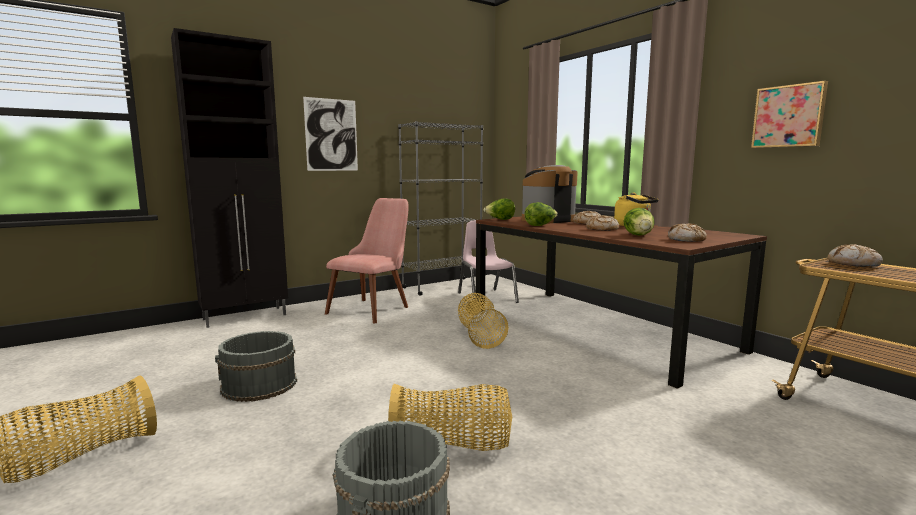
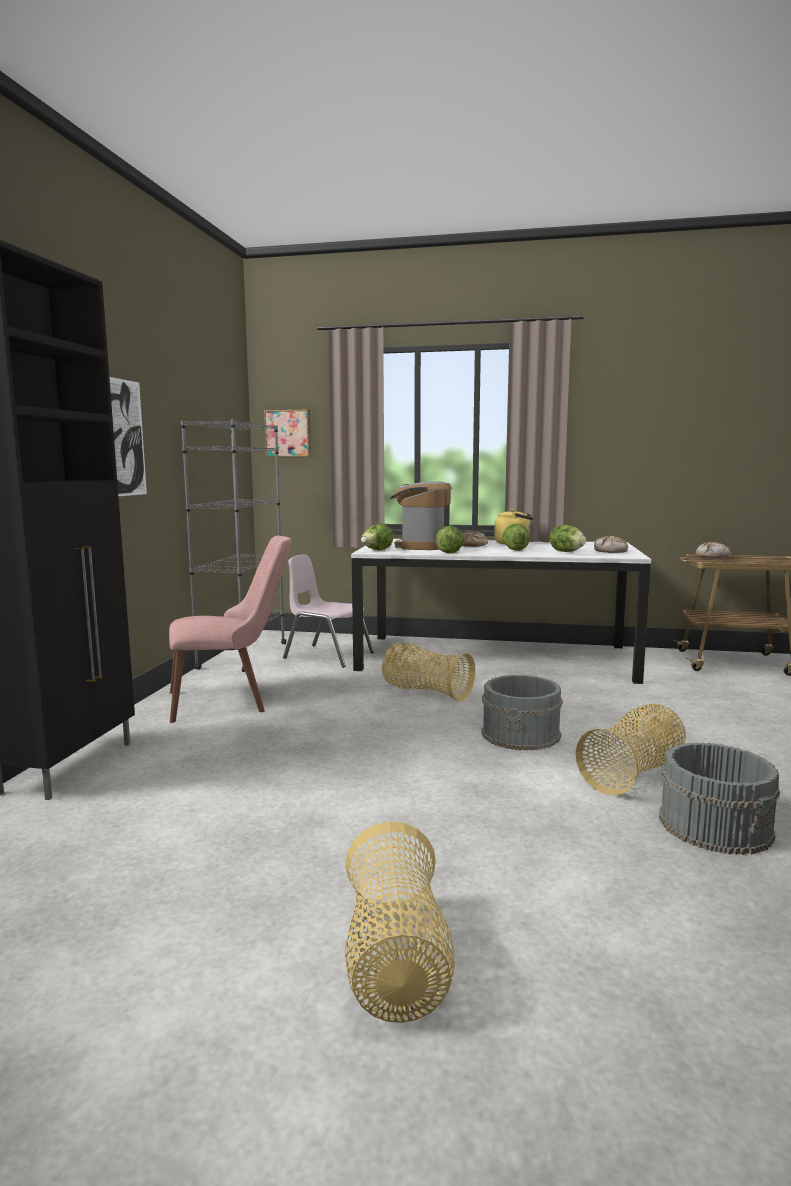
camera: 45 degrees left, 0 degrees up
grey bucket [215,331,297,402] -> grey bucket moved to [481,675,563,751]
pink chair [325,198,408,323] -> pink chair turned 90 degrees clockwise [169,536,291,723]
brown dining table [476,216,767,389] -> white dining table [351,539,651,684]
bread [586,215,619,231] -> lettuce [503,524,530,551]
picture [751,81,828,148] -> picture moved to [264,409,311,457]

